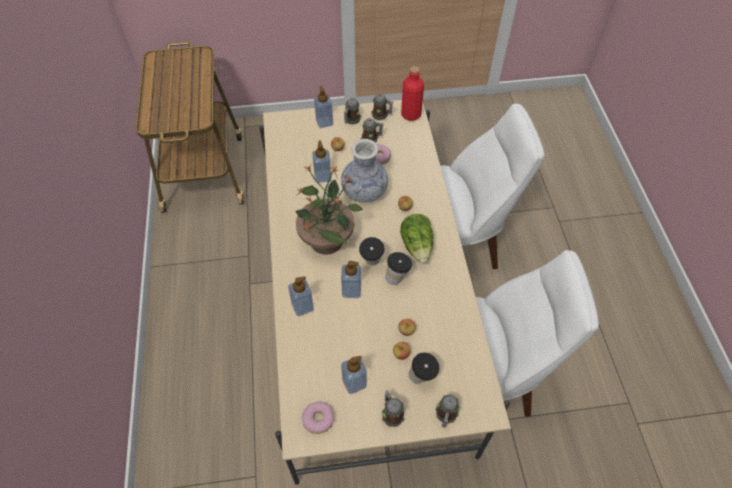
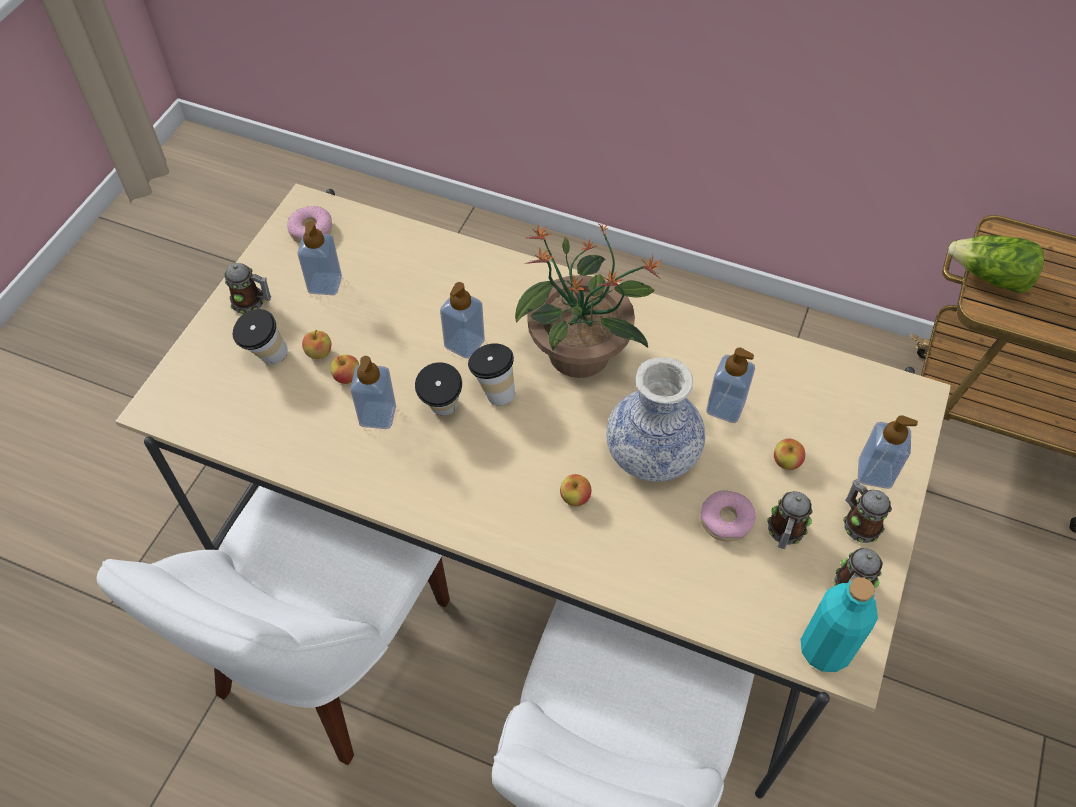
camera: 120 degrees right, 0 degrees up
soap dispenser [288,276,314,316] -> soap dispenser moved to [350,356,396,429]
lettuce [400,214,434,264] -> lettuce moved to [948,235,1044,293]
red bottle [401,66,424,121] -> turquoise bottle [801,577,878,672]
mug [435,394,460,428] -> none

